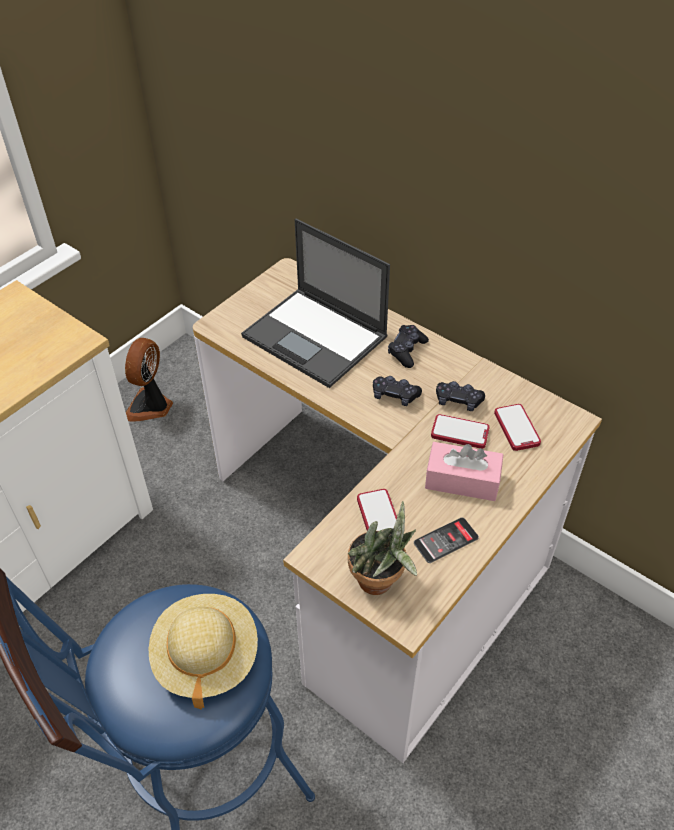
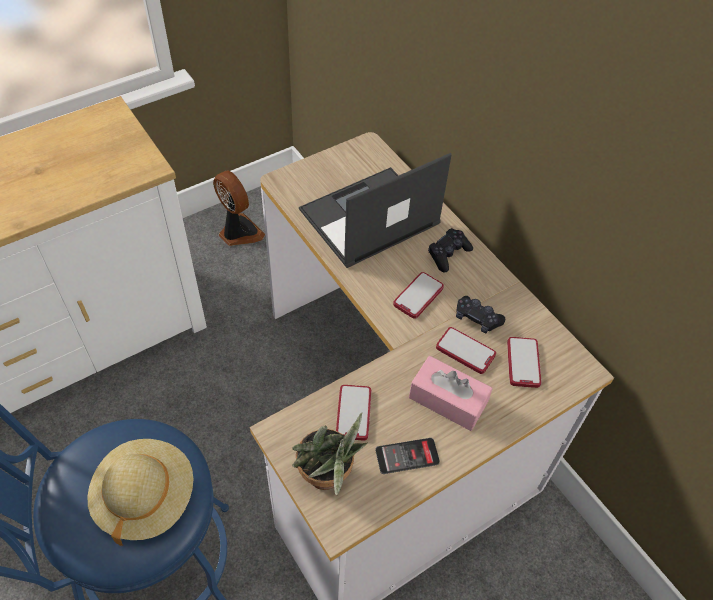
camera: 15 degrees right, 5 degrees up
fan [125,338,173,421] -> fan turned 105 degrees clockwise [213,170,265,246]
laptop [241,219,390,388] -> laptop turned 90 degrees clockwise [299,153,451,268]
black game controller [373,376,422,406] -> phone [393,272,444,319]

